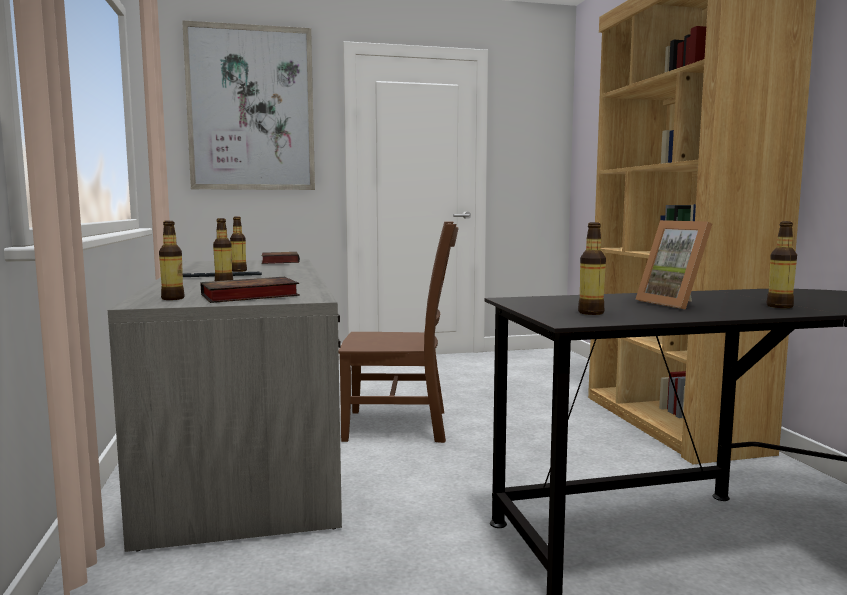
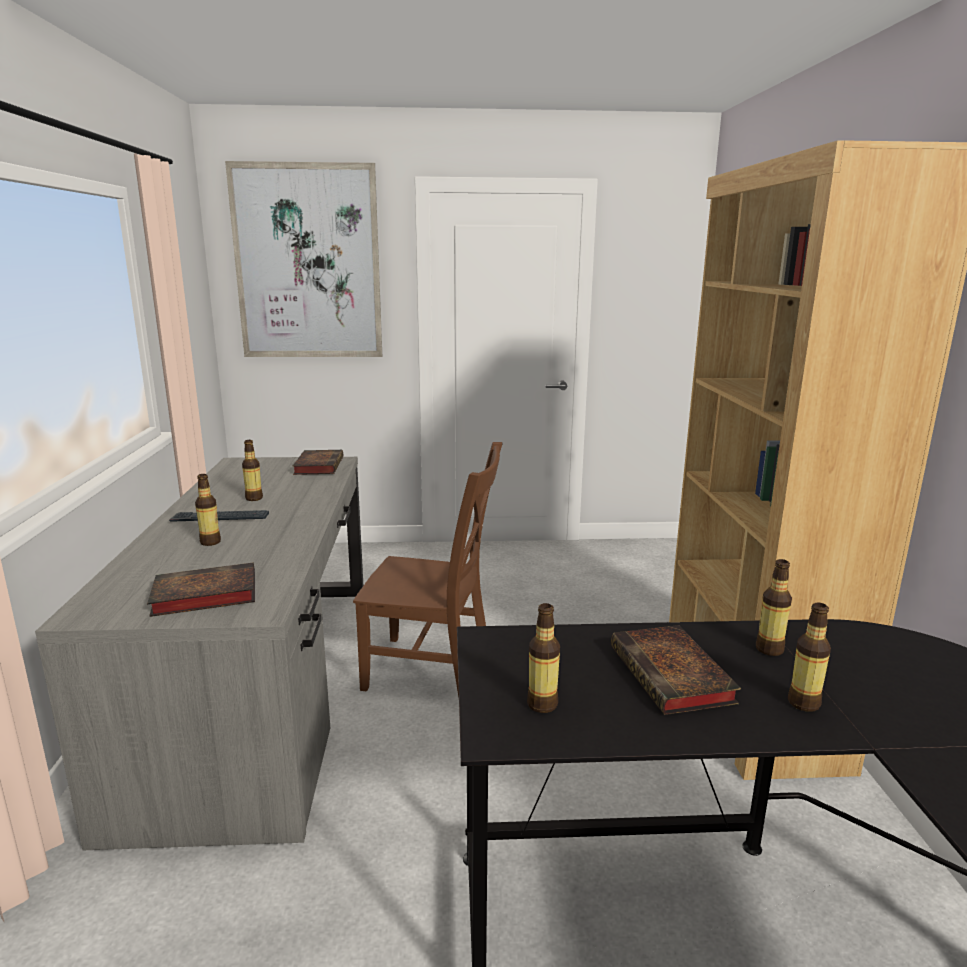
camera: 10 degrees right, 10 degrees up
bottle [159,221,185,300] -> bottle moved to [756,559,792,656]
picture frame [636,220,712,310] -> book [611,625,741,715]

